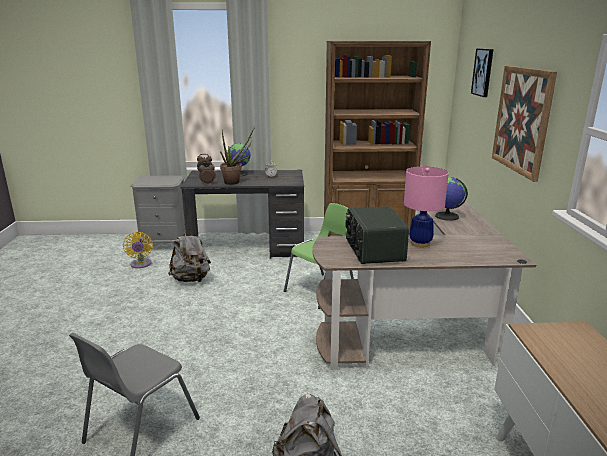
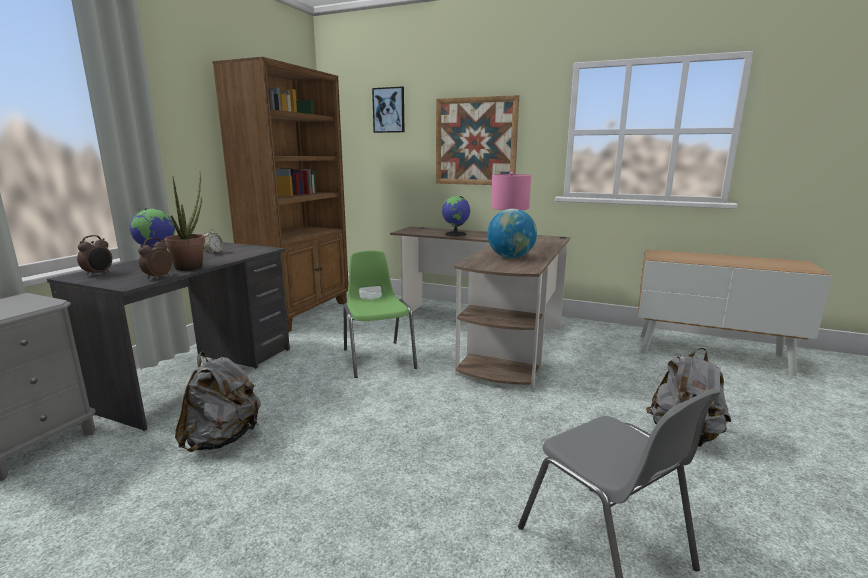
camera: 65 degrees left, 5 degrees down
yellow fan [123,232,153,268] -> none
radio [345,206,409,264] -> globe [487,209,537,258]

